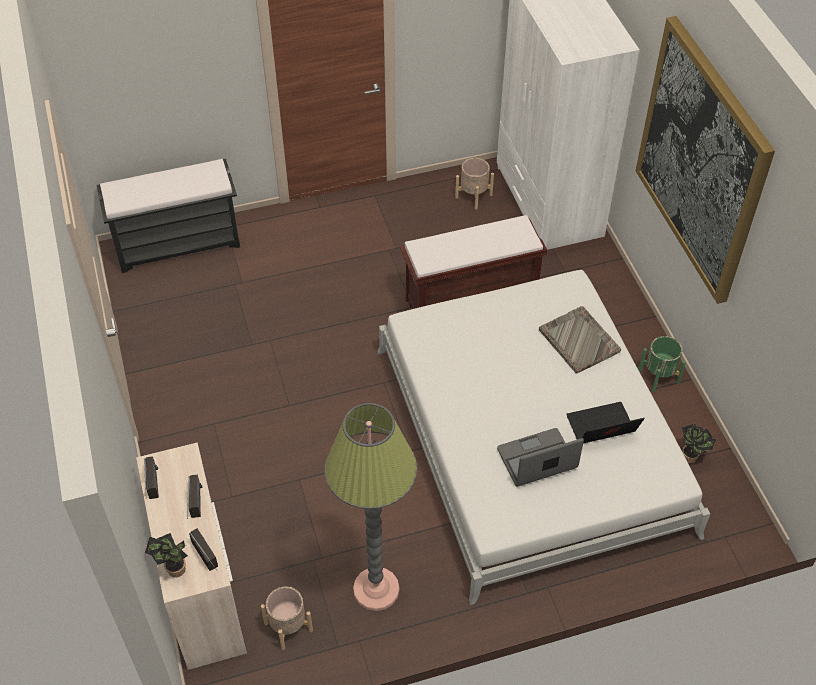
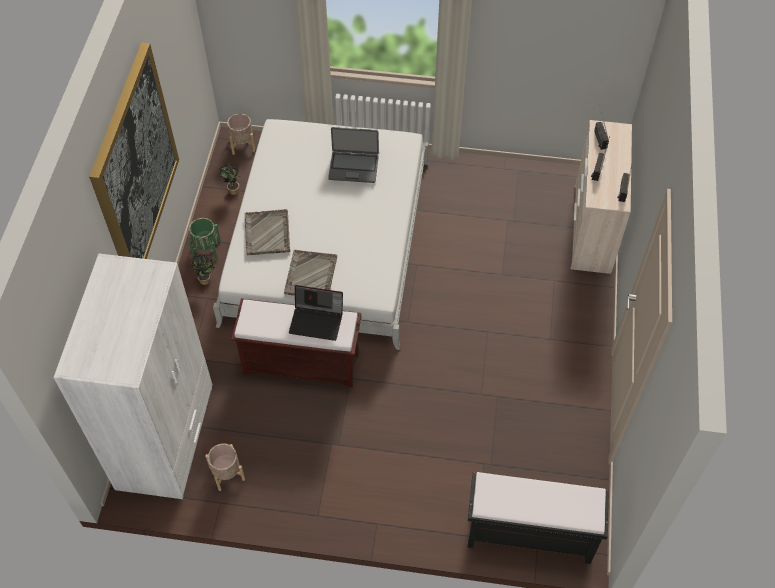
camera: 155 degrees left, 5 degrees up
potted plant [145,533,188,578] -> potted plant moved to [191,254,215,285]
beige planter [261,587,313,650] -> beige planter moved to [227,114,255,155]
floor lamp [325,403,417,611] -> none
laptop [566,402,644,444] -> laptop moved to [289,285,343,341]
none -> grey tray [284,250,337,296]

